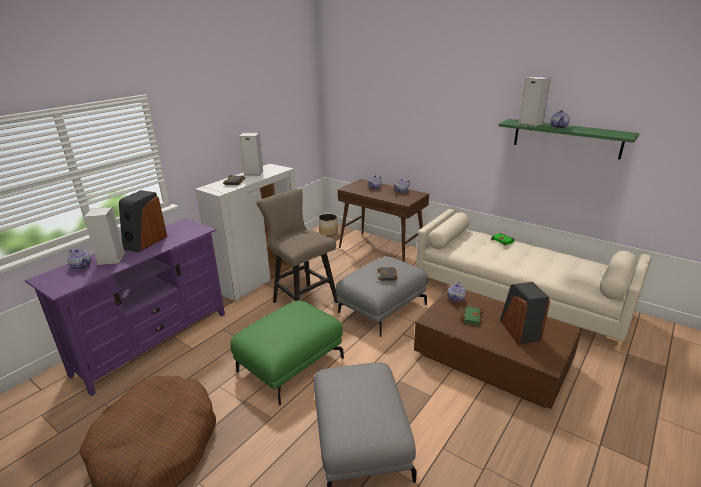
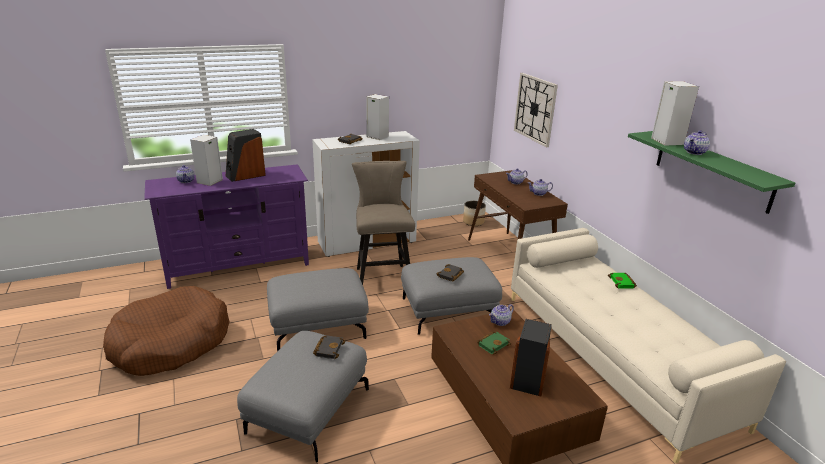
camera: 30 degrees right, 0 degrees up
green ottoman [230,300,344,405] -> grey ottoman [267,268,369,351]
none -> black book [313,335,346,359]
none -> wall clock [514,73,558,147]

